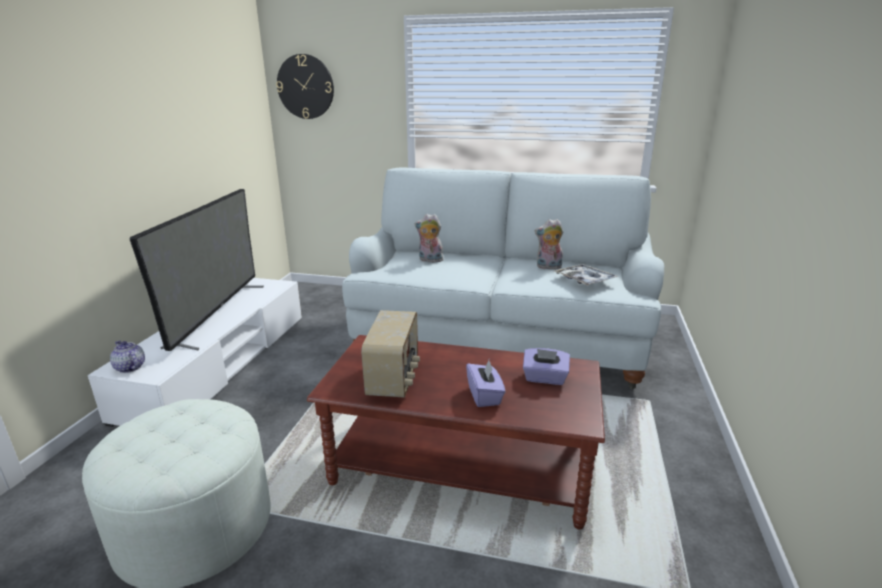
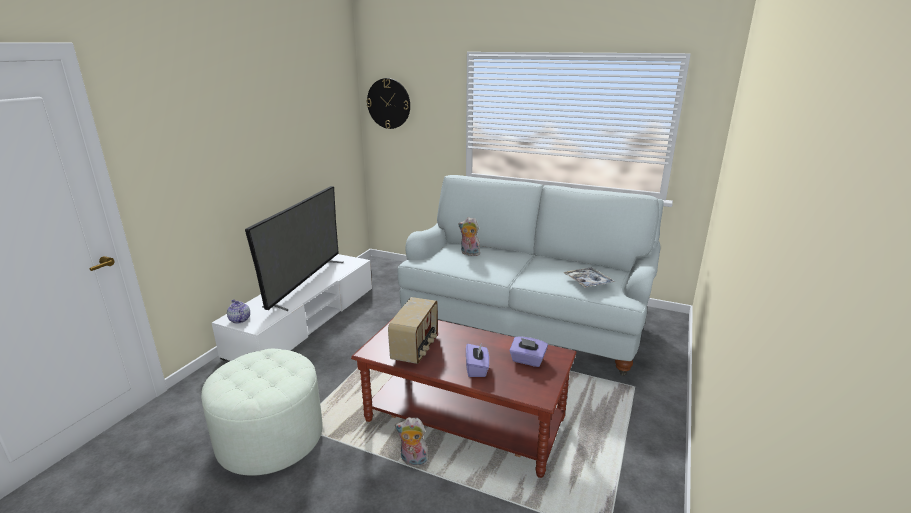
camera: 10 degrees right, 0 degrees up
plush toy [535,219,563,269] -> plush toy moved to [395,417,429,467]

